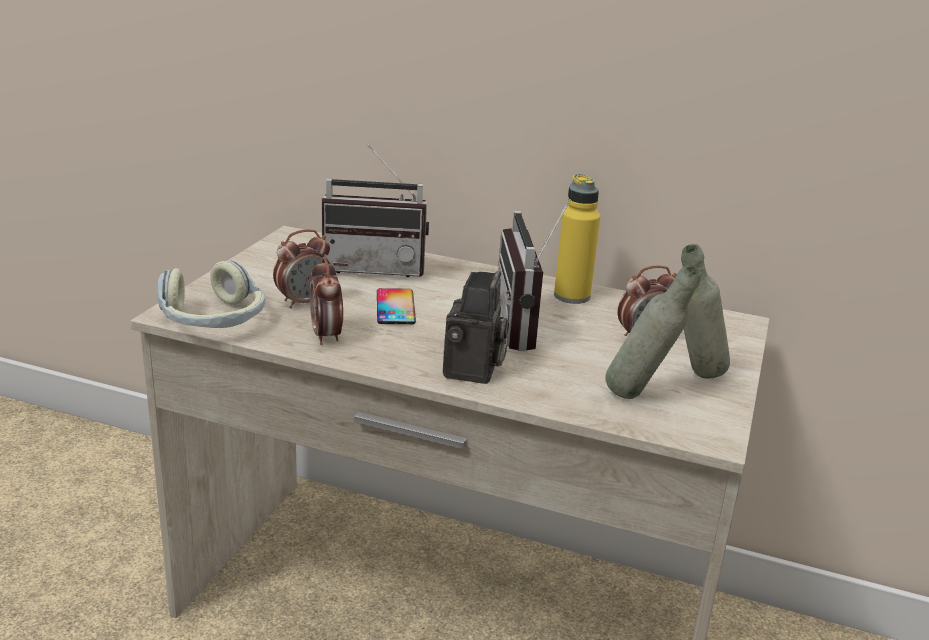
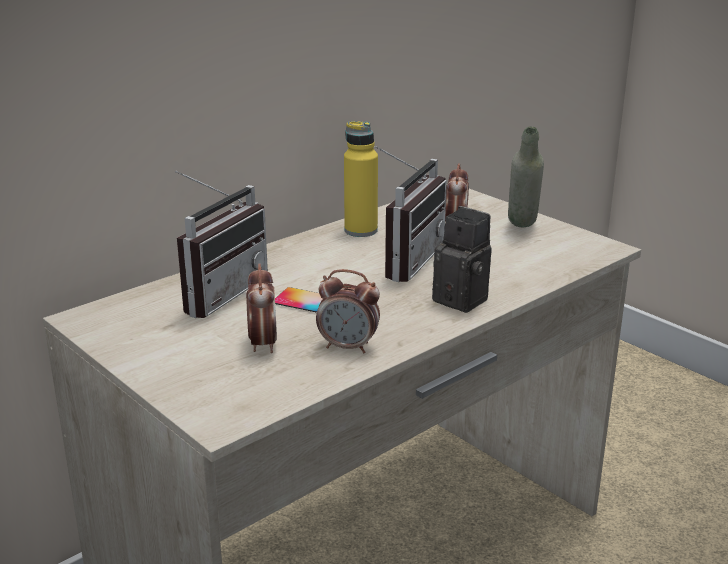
camera: 60 degrees left, 0 degrees up
headphones [157,260,265,328] -> none
radio [498,199,571,351] -> radio turned 90 degrees counterclockwise [375,146,447,282]
grey bottle [605,265,701,399] -> none

